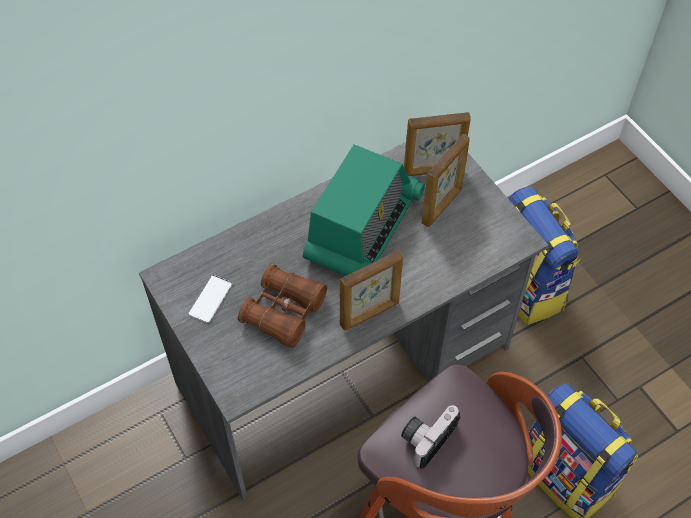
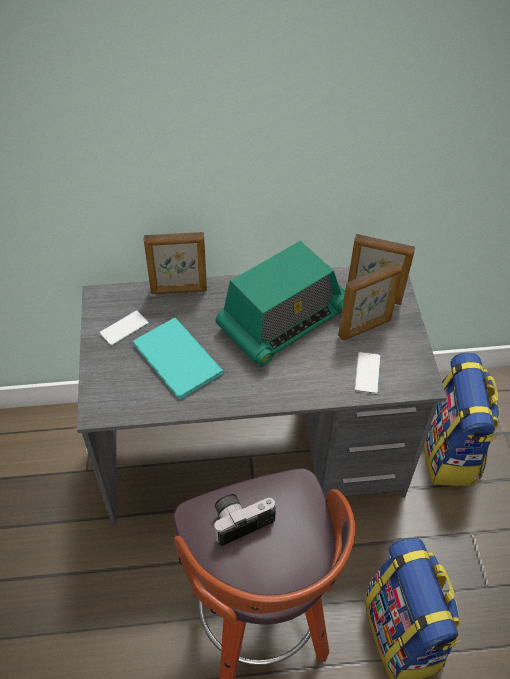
camera: 25 degrees right, 5 degrees down
brown binoculars [238,263,327,348] -> turquoise book [133,318,224,400]
picture frame [340,250,403,331] -> picture frame moved to [144,232,207,294]
none -> phone [355,352,380,394]

